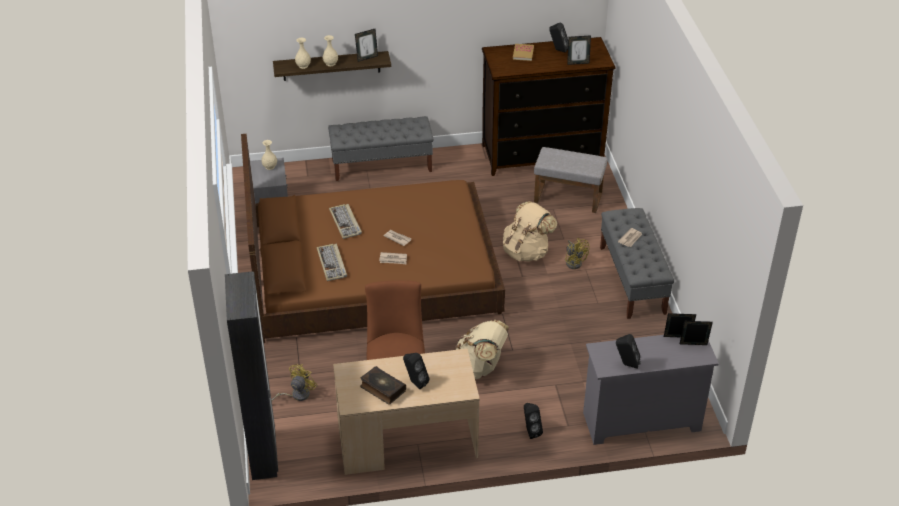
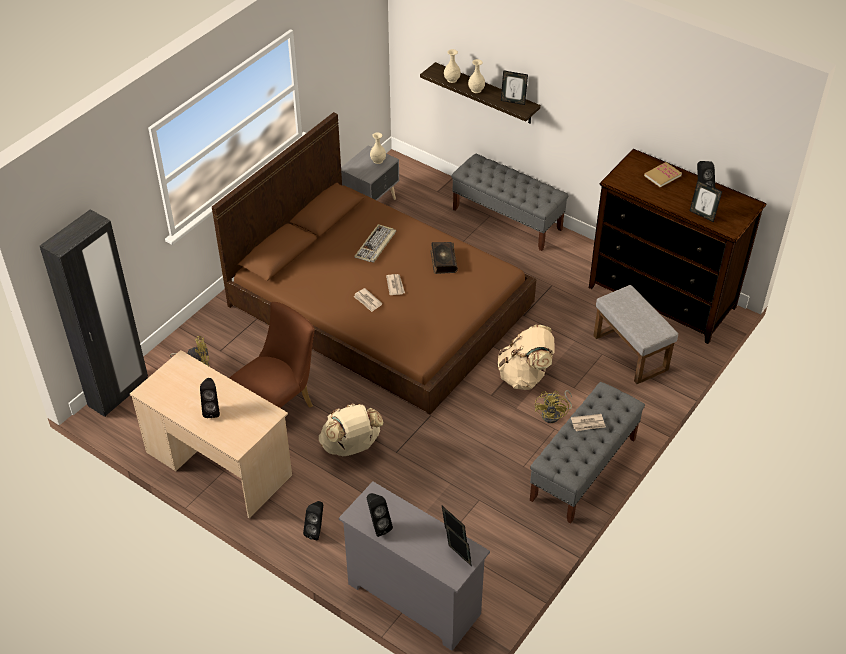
camera: 45 degrees right, 5 degrees up
keyboard [317,244,347,281] -> none
book [360,366,406,405] -> book moved to [431,242,458,274]

